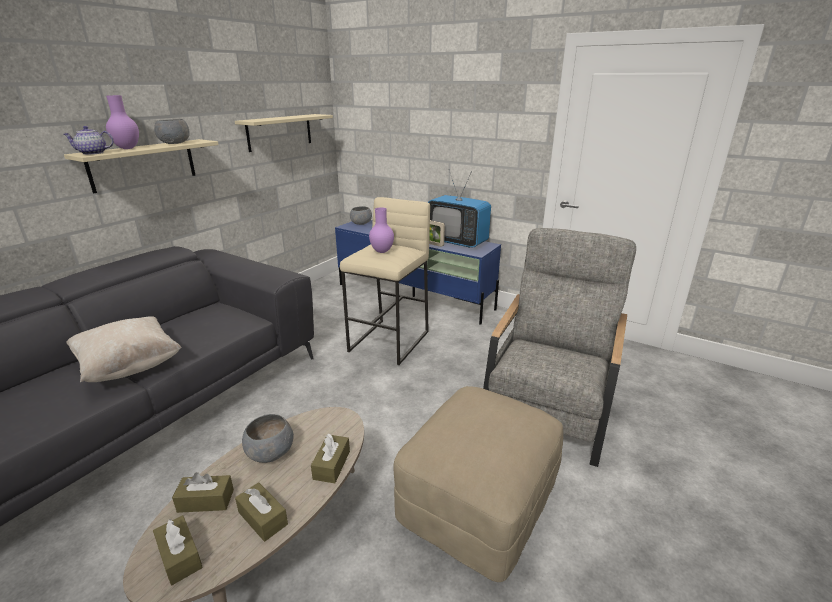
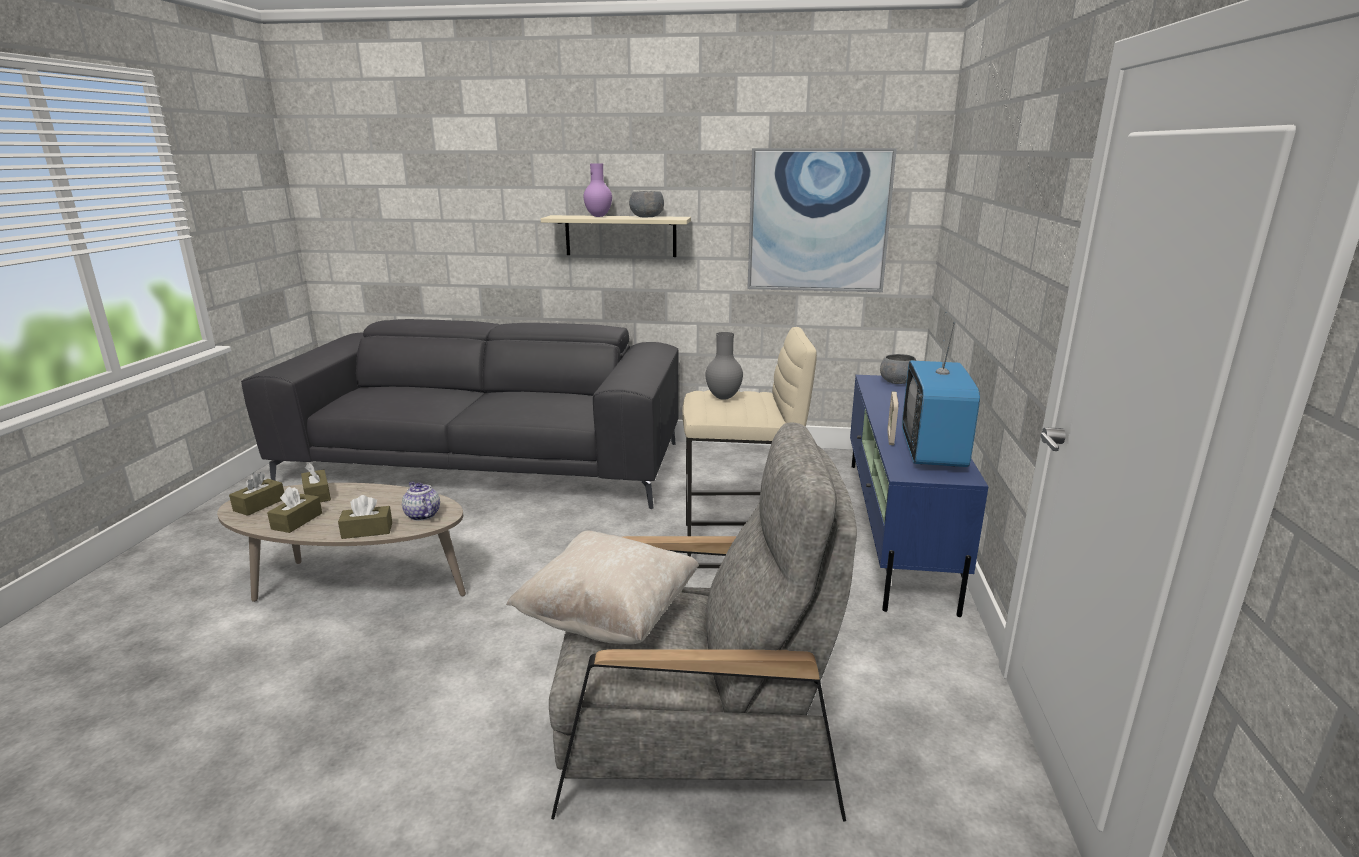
camera: 65 degrees right, 5 degrees down
teapot [63,126,114,155] -> teapot moved to [402,481,440,521]
beige pillow [66,316,182,382] -> beige pillow moved to [506,531,699,644]
beige shelf [235,114,333,152] -> picture [748,148,897,292]
grey bowl [242,414,294,463] -> none
purple vase [369,208,394,253] -> grey vase [705,332,743,400]
beige ottoman [393,386,563,582] -> none

